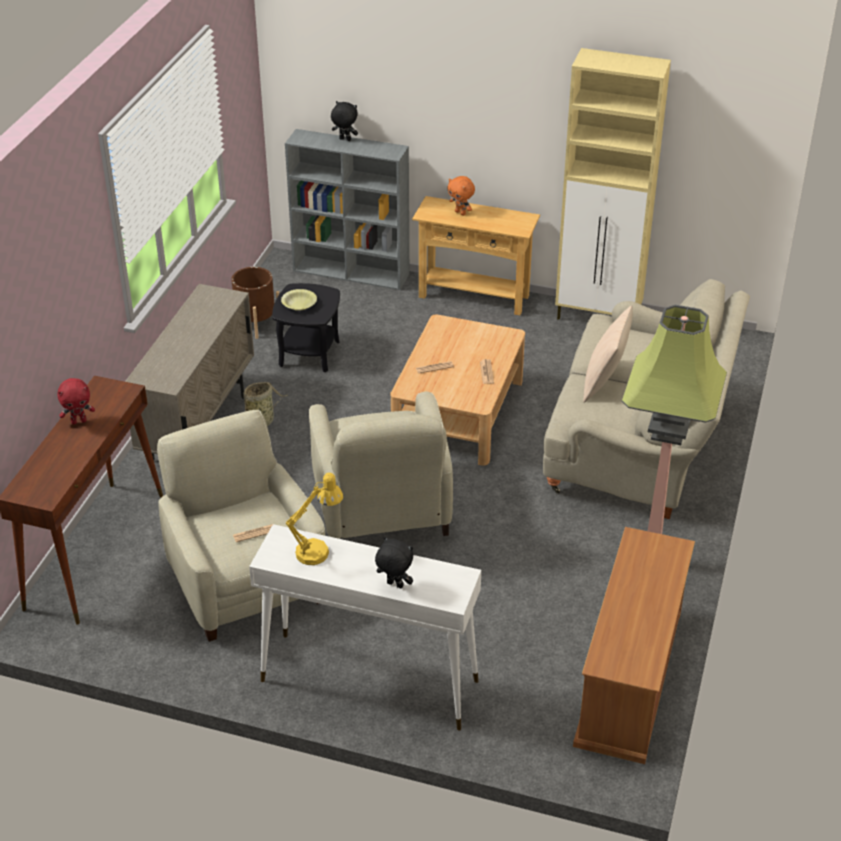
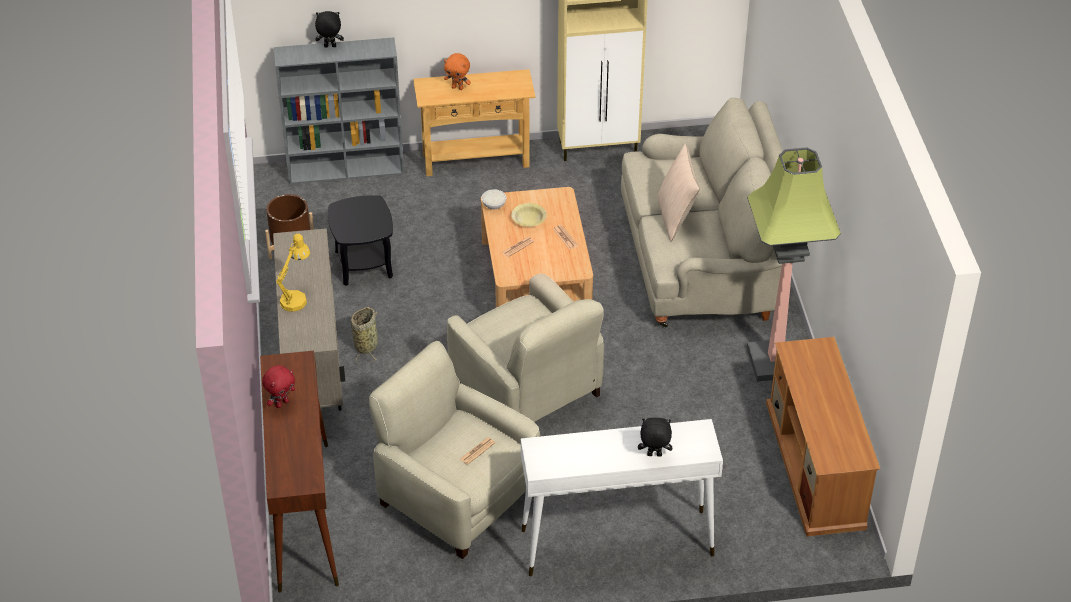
camera: 25 degrees left, 5 degrees up
yellow bowl [281,289,317,311] -> yellow bowl moved to [511,203,547,227]
yellow table lamp [286,472,343,565] -> yellow table lamp moved to [276,234,310,312]
none -> white bowl [482,189,506,210]

